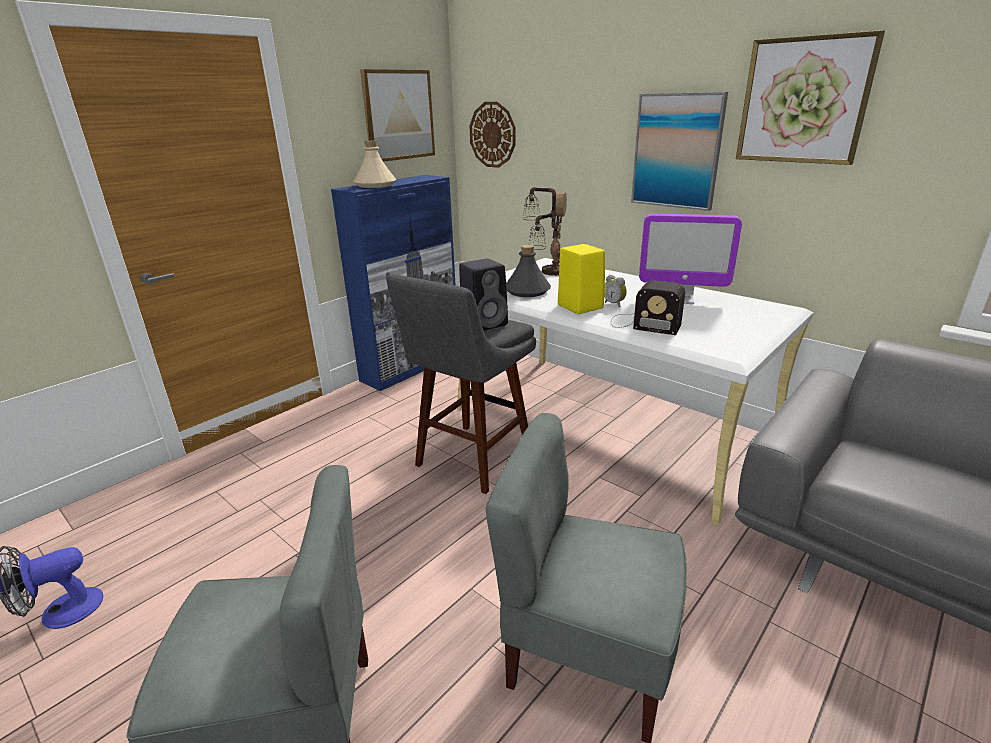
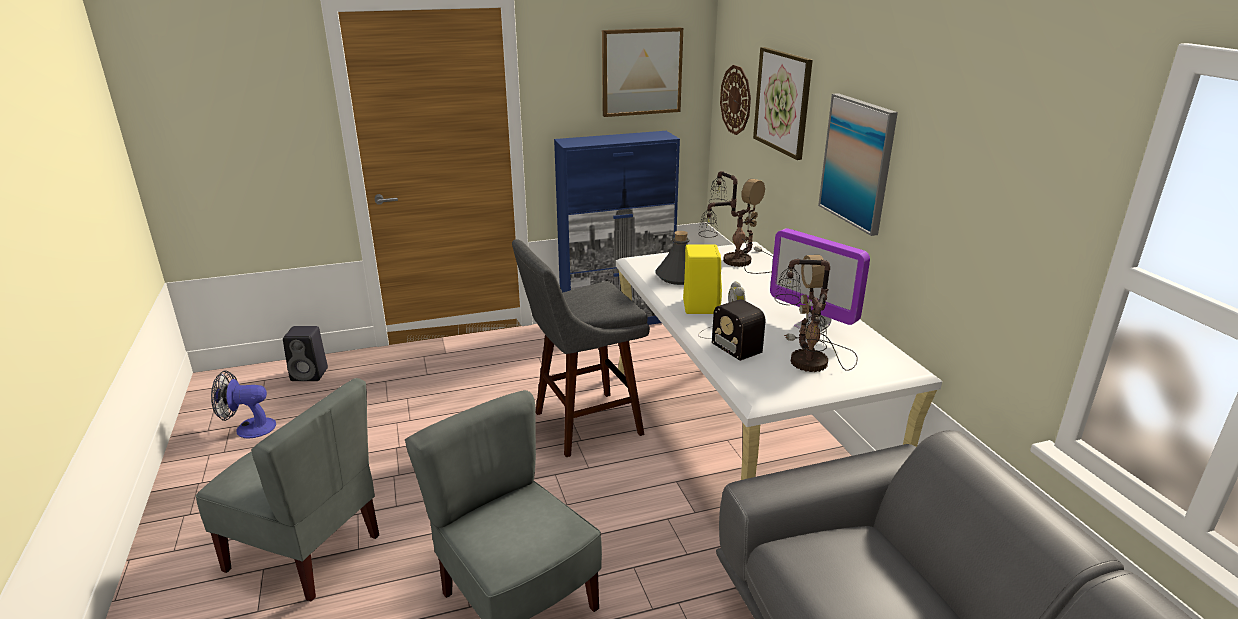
camera: 30 degrees right, 0 degrees up
beige bottle [353,141,396,188] -> none
black speaker [459,258,508,331] -> black speaker moved to [283,326,328,381]
picture [736,30,885,165] -> picture moved to [753,47,813,160]
none -> table lamp [774,255,857,372]

